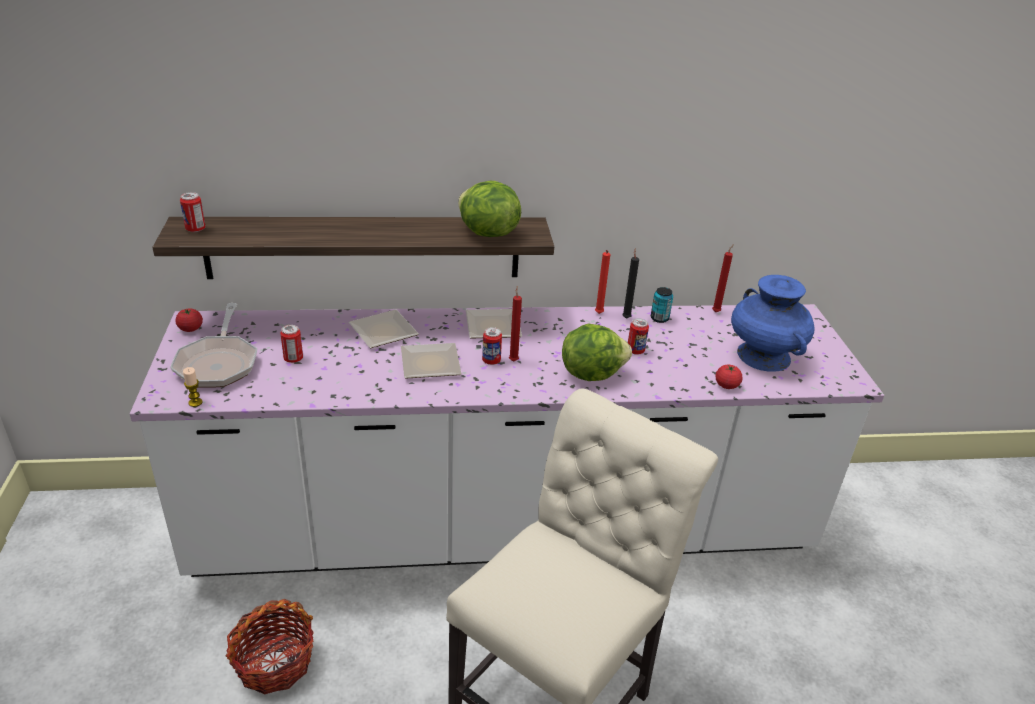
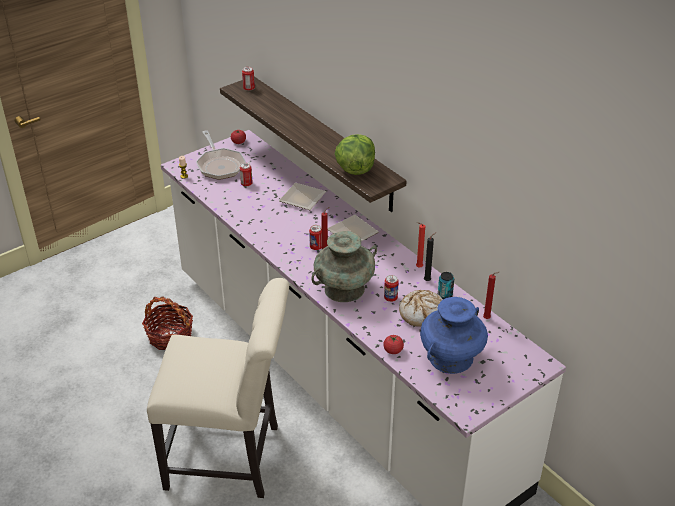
camera: 60 degrees right, 5 degrees up
frying pan [170,303,257,388] -> frying pan turned 75 degrees counterclockwise [196,130,246,180]
plate [401,343,462,379] -> none
lettuce [562,323,632,381] -> turquoise vase [312,231,377,302]
none -> bread [399,290,443,327]

